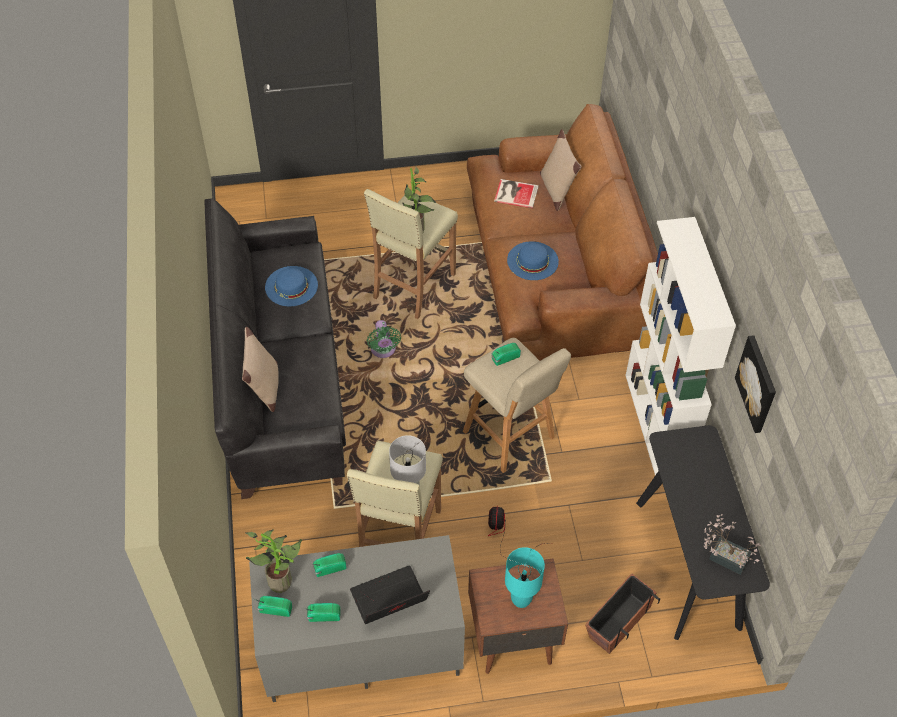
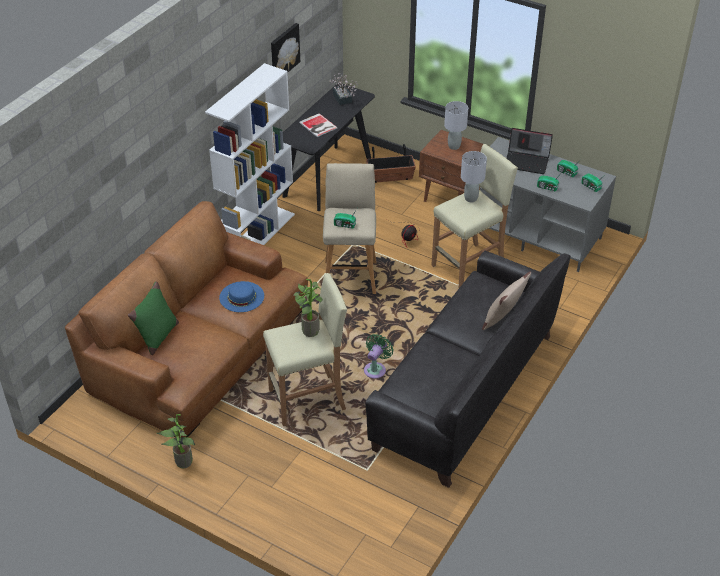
camera: 140 degrees left, 10 degrees down
potted plant [245,529,302,593] -> potted plant moved to [156,414,195,468]
blue hat [265,266,318,306] -> none
book [494,179,539,208] -> book moved to [299,113,338,137]
turquoise table lamp [505,547,545,608] -> grey table lamp [444,101,468,150]
beige pillow [540,129,582,211] -> green pillow [128,281,179,355]

